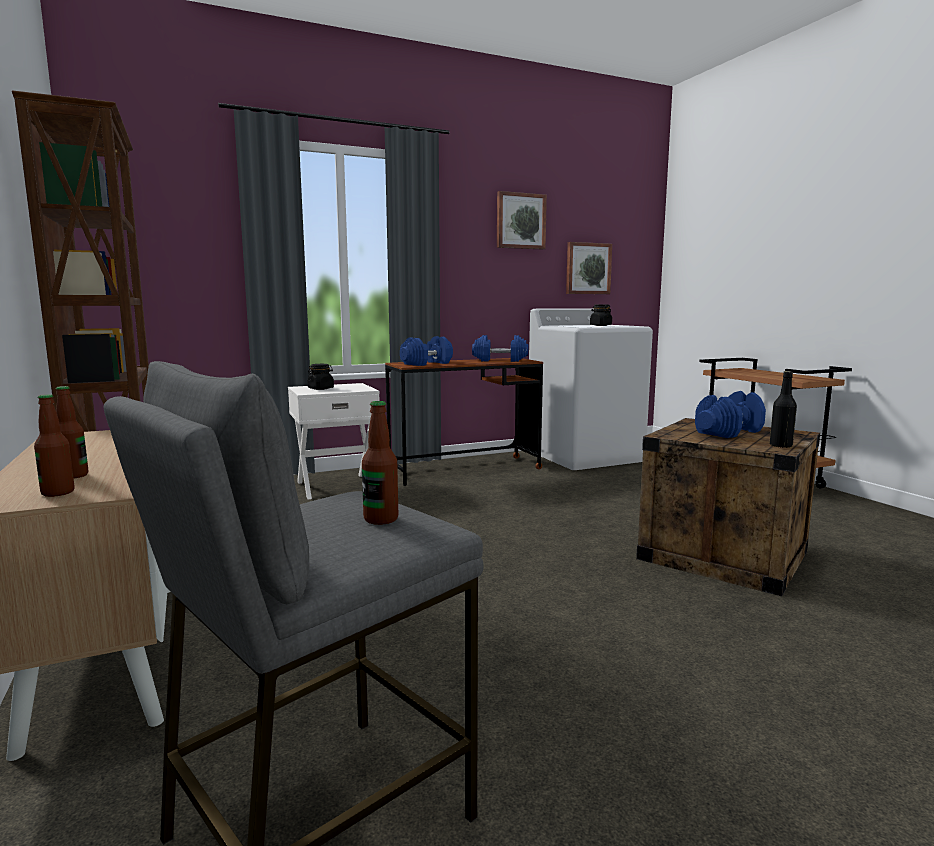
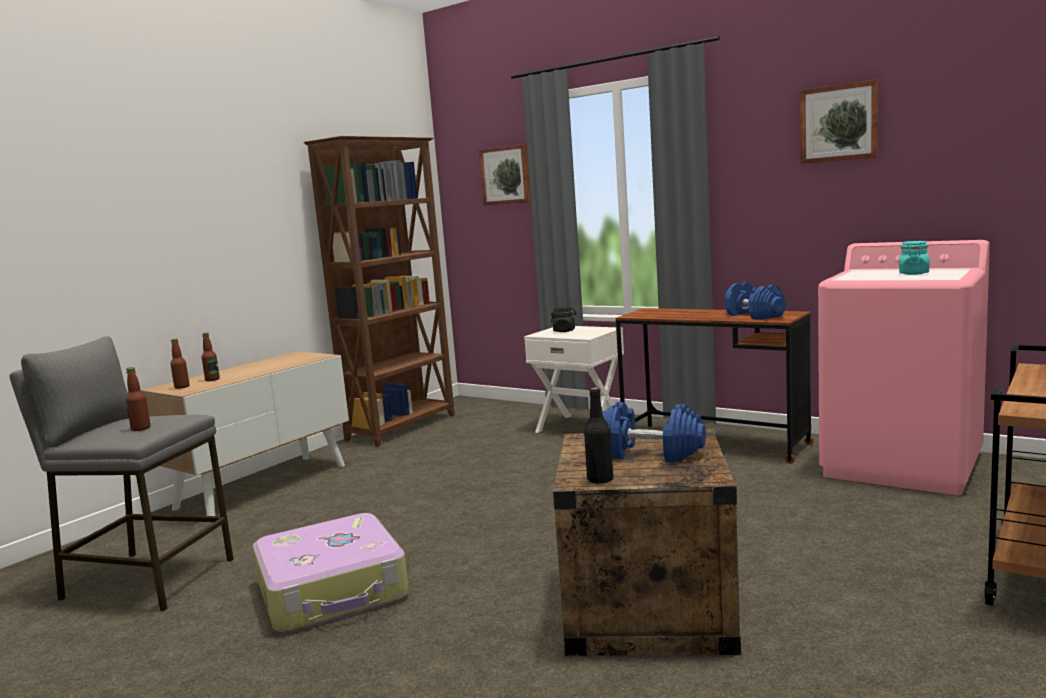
camera: 60 degrees right, 0 degrees up
blue dumbbell [400,336,453,366] -> none
white washing machine [529,308,653,470] -> pink washing machine [818,240,990,495]
picture [566,242,612,294] -> picture moved to [479,144,531,205]
black jar [590,305,612,326] -> turquoise jar [899,241,929,275]
none -> suitcase [253,513,409,633]

